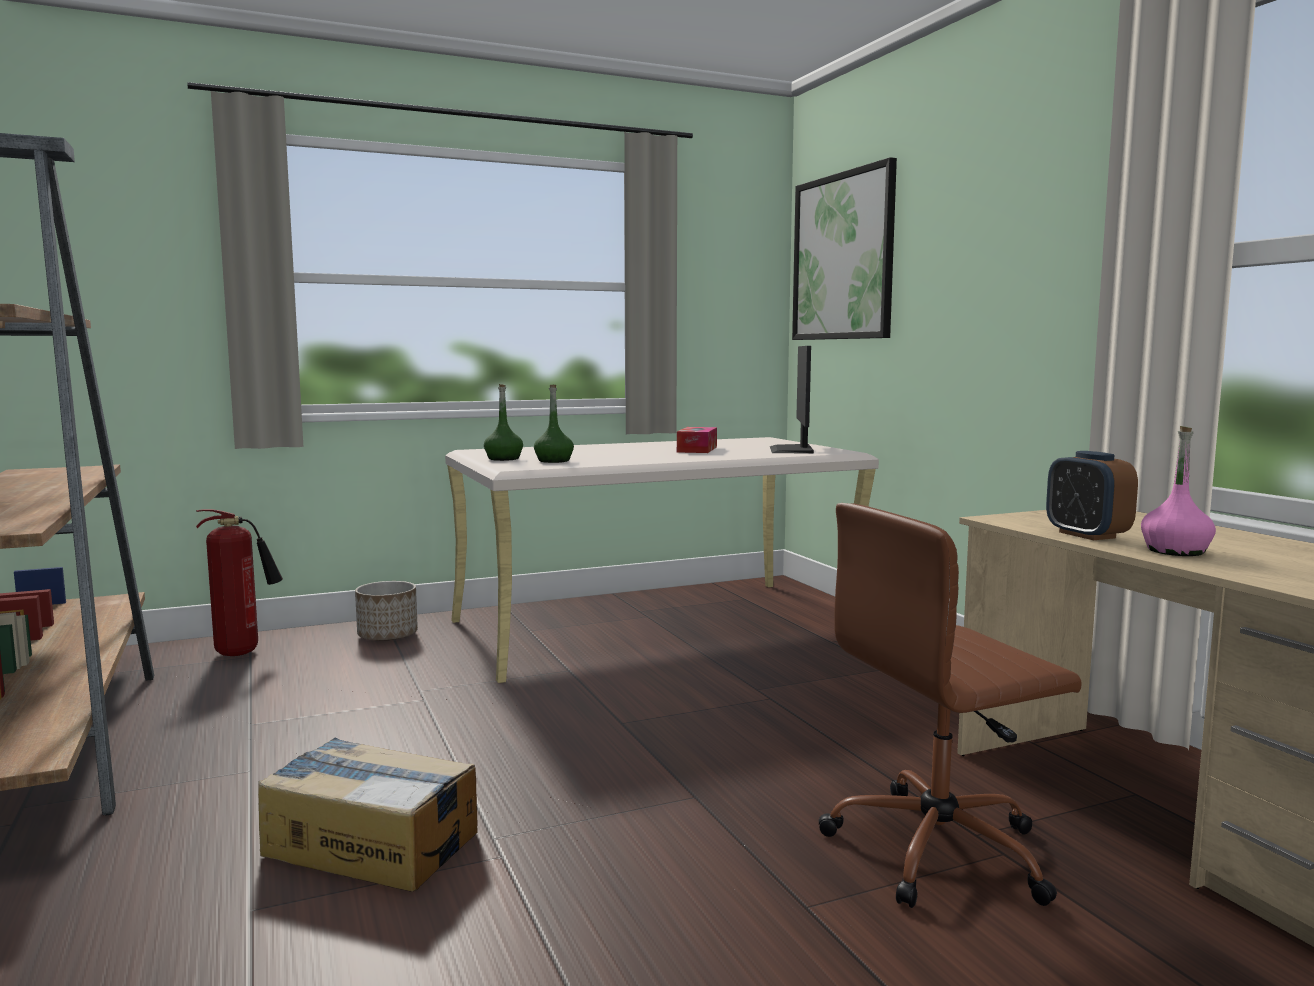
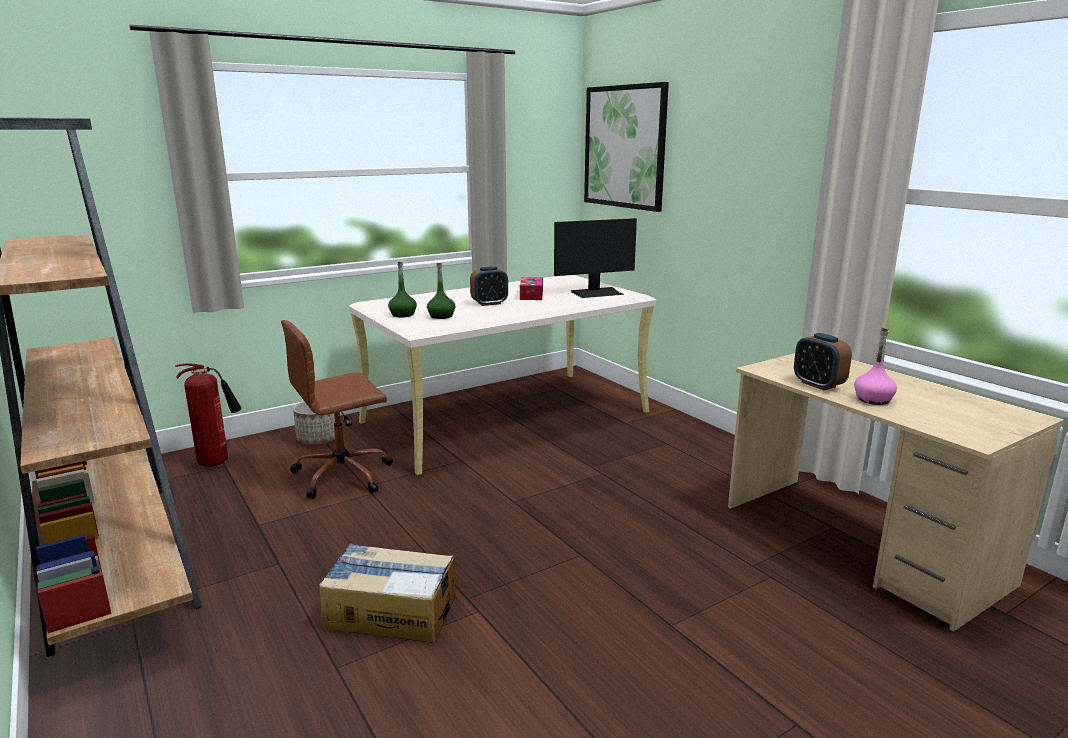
camera: 10 degrees left, 10 degrees up
monitor [770,346,814,454] -> monitor turned 105 degrees counterclockwise [554,218,637,298]
brown office chair [819,503,1082,908] -> brown office chair moved to [281,320,393,499]
none -> alarm clock [470,266,508,306]

